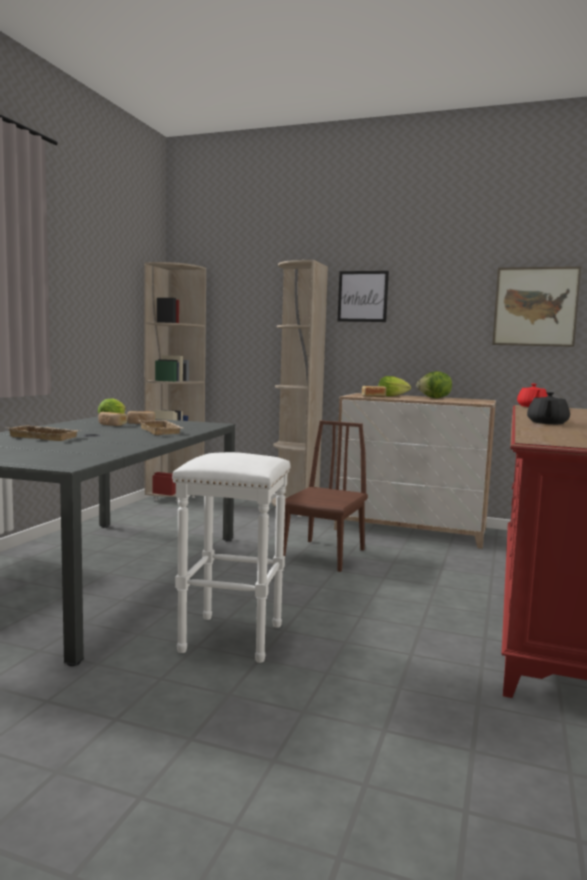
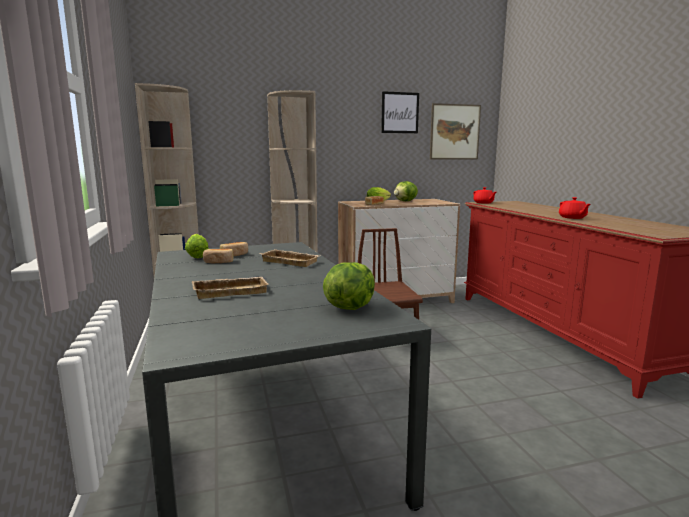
camera: 35 degrees left, 5 degrees up
white stool [172,452,291,663] -> none
picture [338,271,389,322] -> picture moved to [381,91,419,133]
black teapot [527,392,570,424] -> red teapot [559,197,591,219]
none -> lettuce [323,262,375,310]

